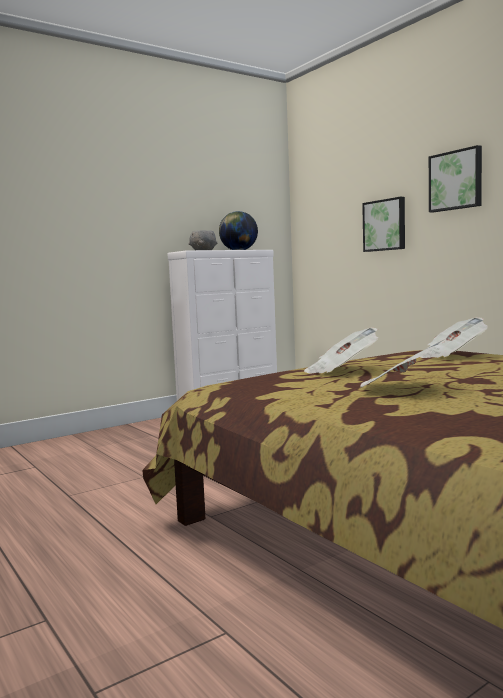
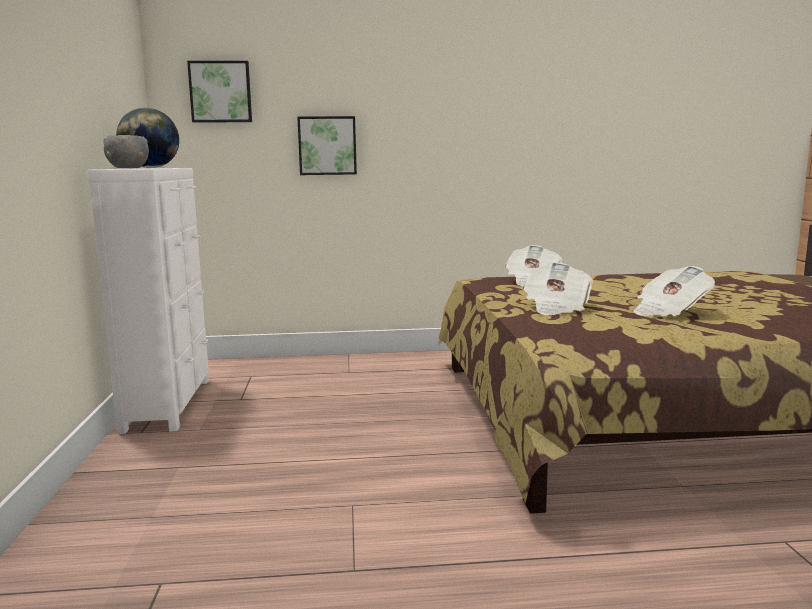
camera: 60 degrees left, 5 degrees up
picture [429,145,482,212] -> picture moved to [187,61,252,123]

